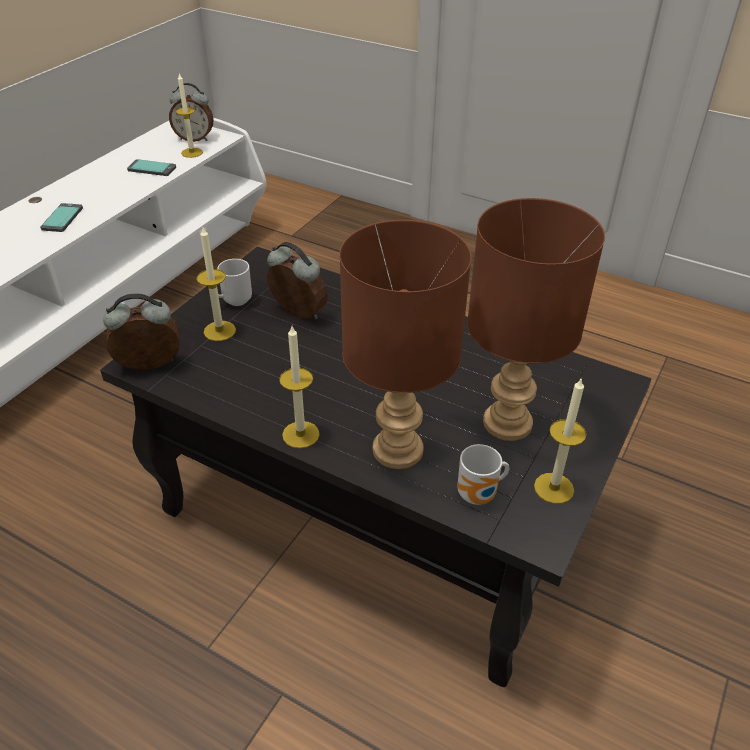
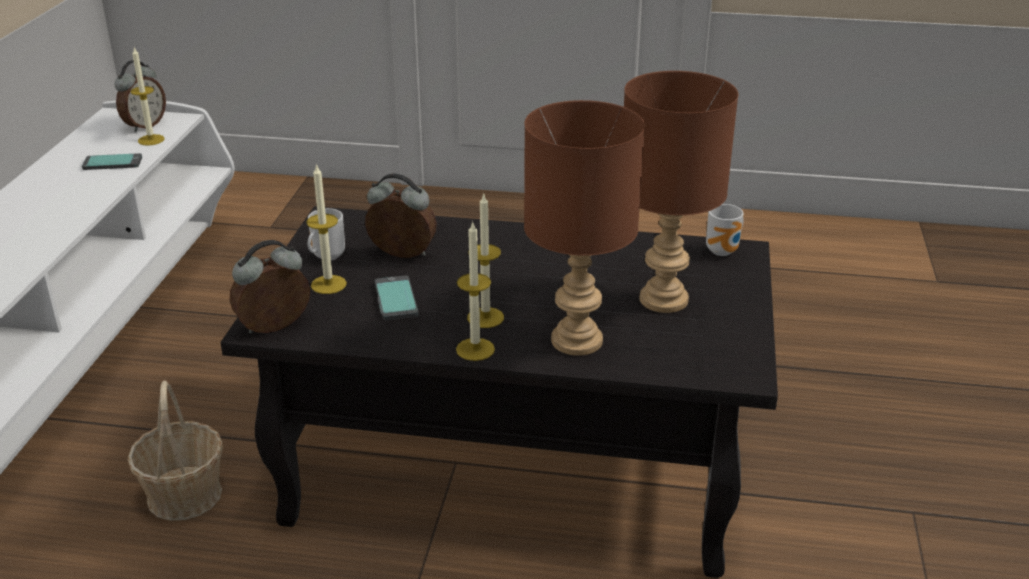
camera: 20 degrees left, 10 degrees down
phone [40,203,83,232] -> phone moved to [375,275,419,320]
alarm clock [169,83,214,142] -> alarm clock turned 45 degrees counterclockwise [114,60,166,132]
mug [457,444,509,505] -> mug moved to [706,204,744,256]
candle [534,377,586,504] -> candle moved to [467,193,504,328]
none -> basket [128,381,223,521]

